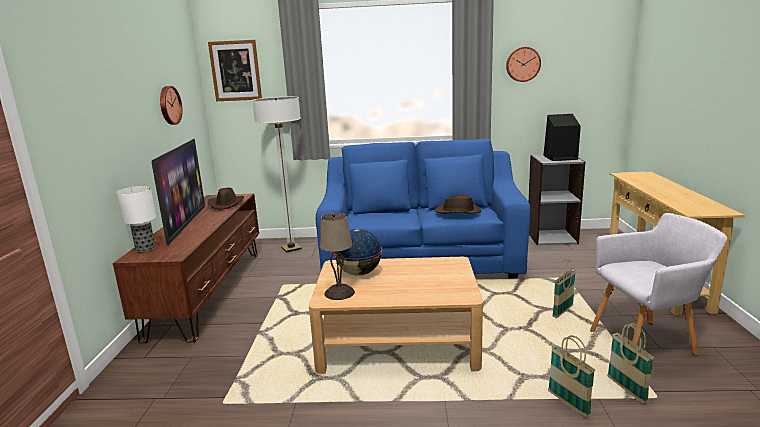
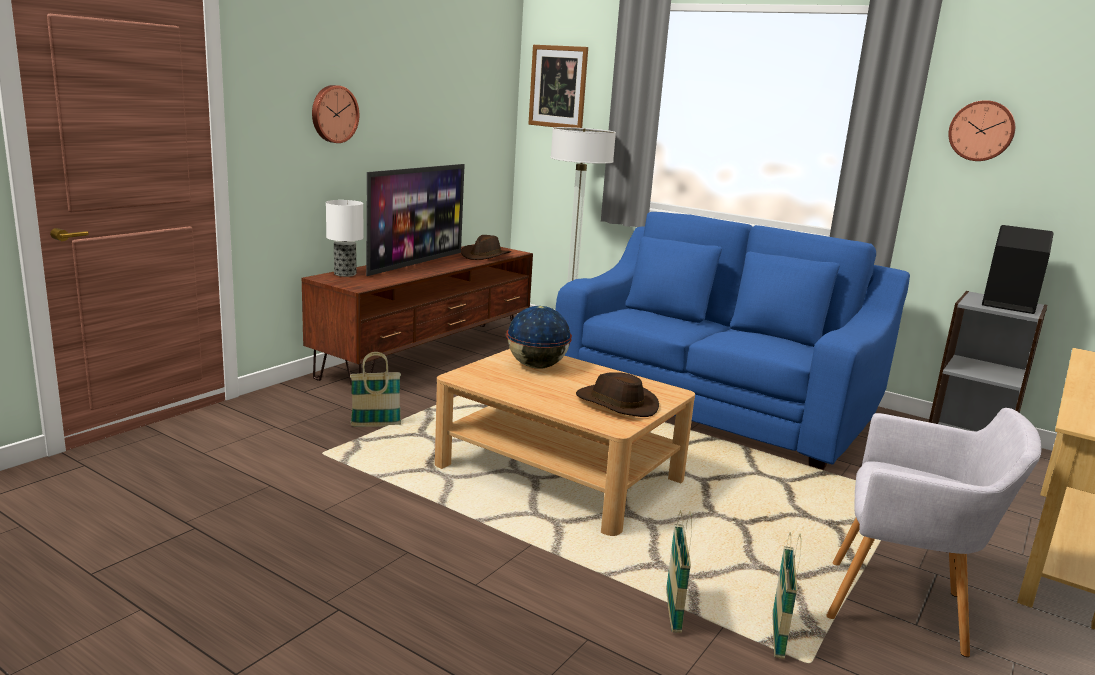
camera: 30 degrees right, 0 degrees up
wall clock [160,86,183,125] -> wall clock moved to [312,85,359,143]
beige table lamp [320,213,355,300] -> none
brown hat [434,195,481,214] -> brown hat moved to [576,372,659,417]
basket [552,259,576,318] -> basket moved to [350,352,401,427]

